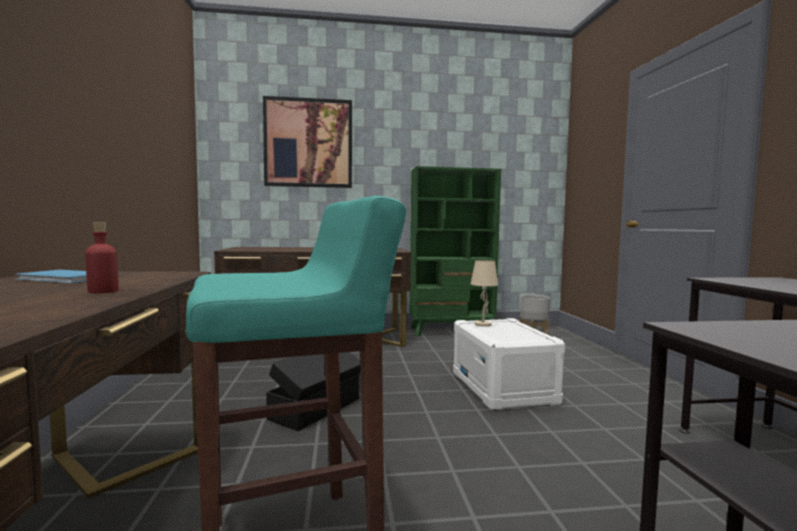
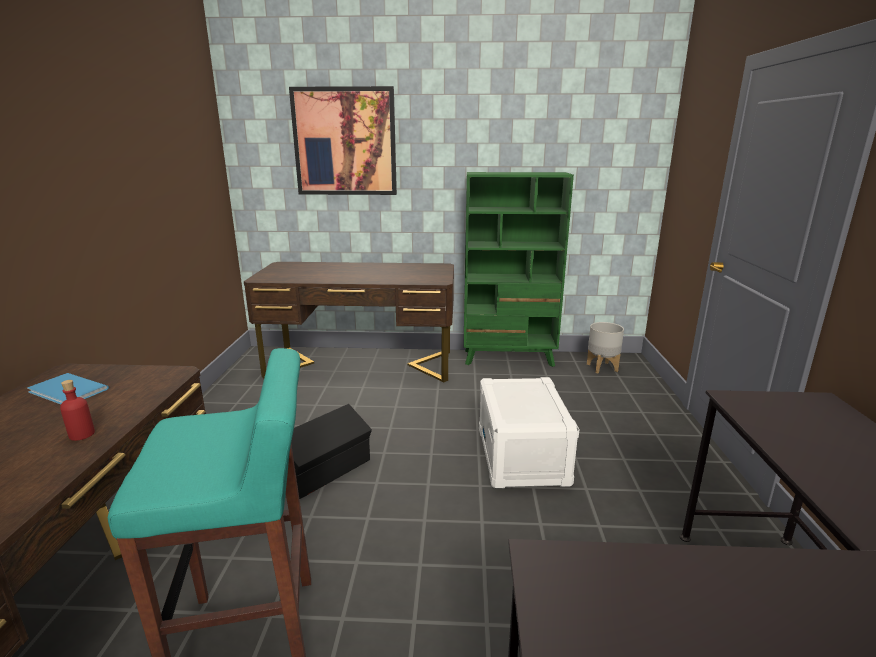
camera: 10 degrees right, 15 degrees up
beige table lamp [471,260,498,327] -> none

